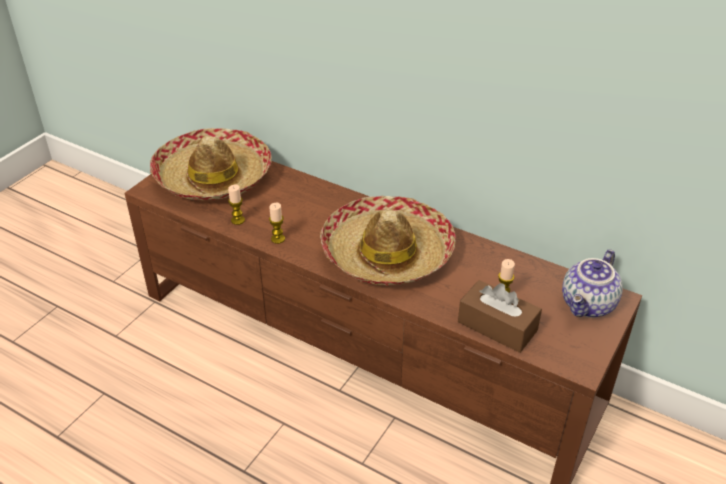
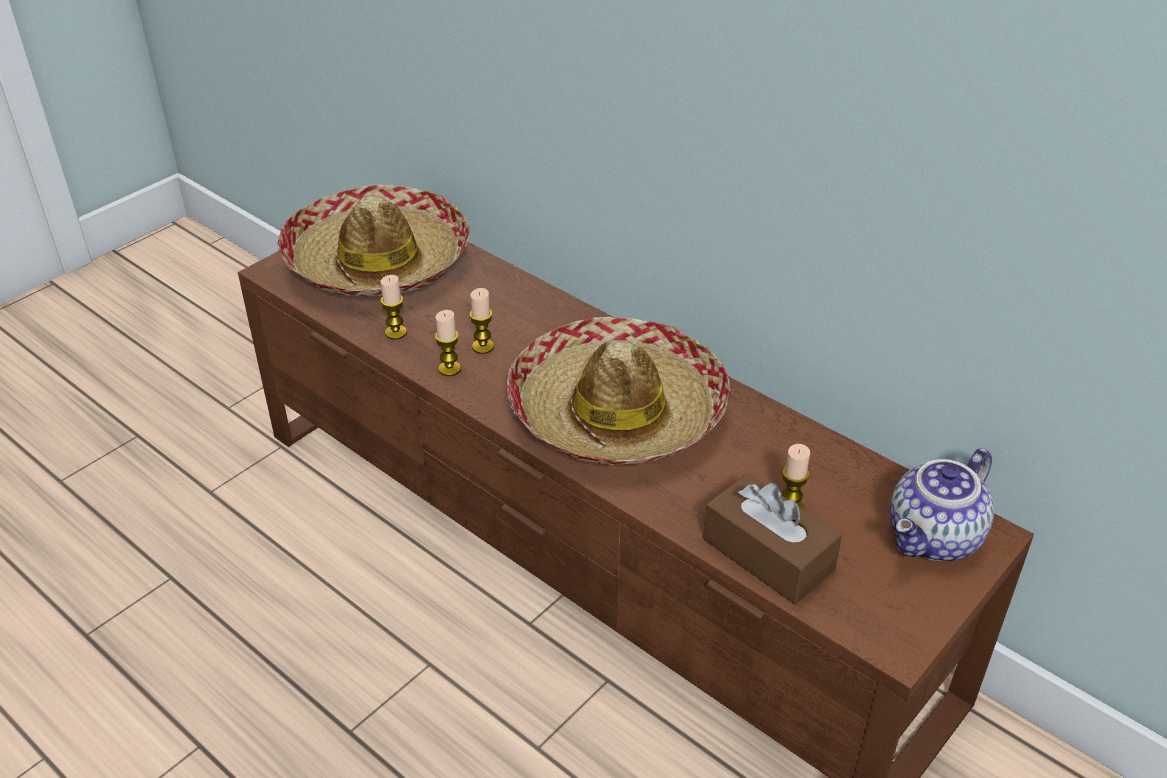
camera: 10 degrees right, 0 degrees up
none -> candle [469,288,494,354]

